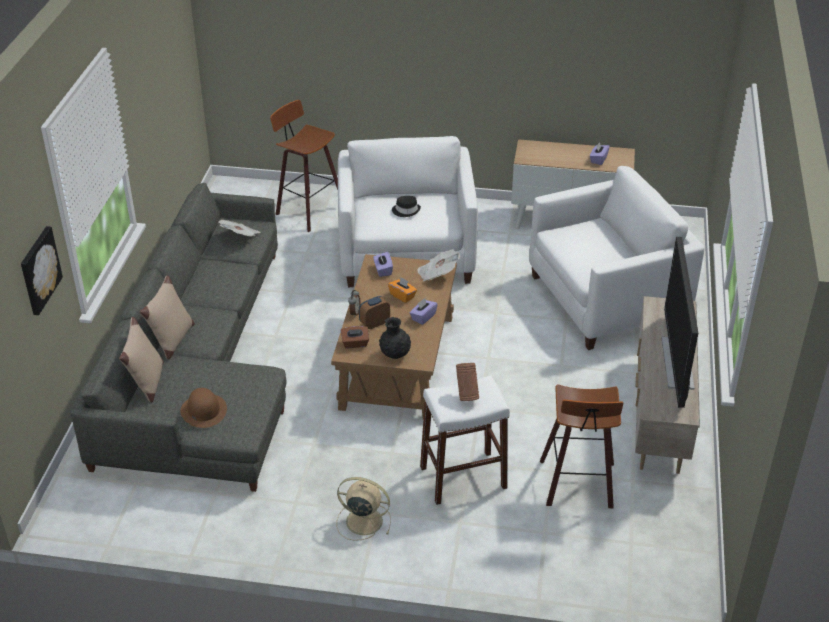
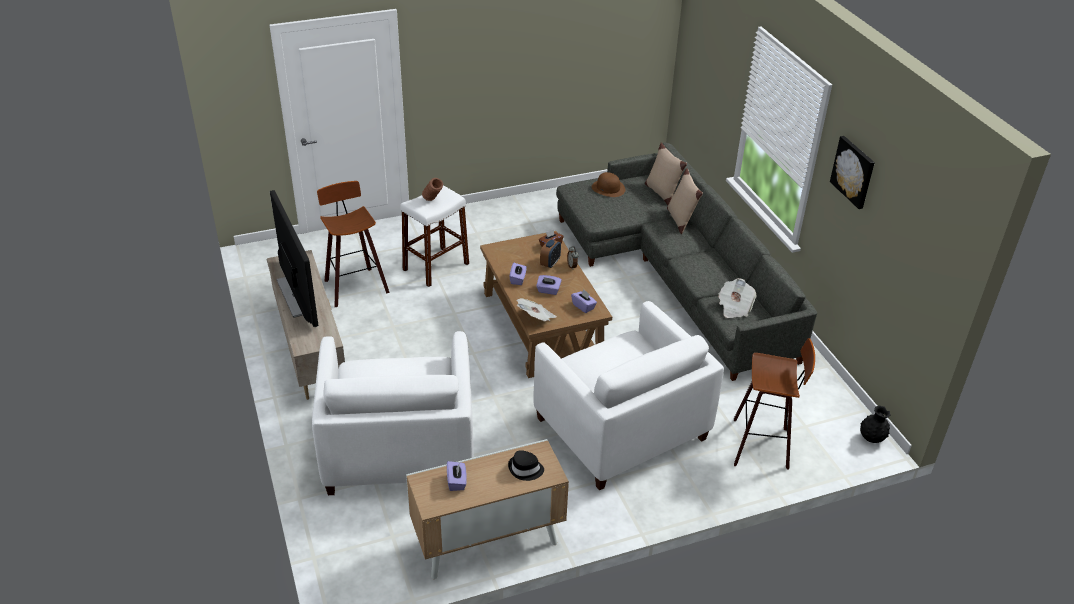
camera: 150 degrees right, 0 degrees up
picture [21,226,63,315] -> picture moved to [830,136,875,209]
beige fan [337,477,391,541] -> none
black vase [379,317,411,359] -> black vase moved to [860,406,891,443]
orange tissue box [388,277,417,303] -> purple tissue box [536,275,562,295]
black hat [392,196,421,217] -> black hat moved to [508,450,544,481]
white armchair [529,166,705,350] -> white armchair turned 45 degrees counterclockwise [312,331,474,495]

